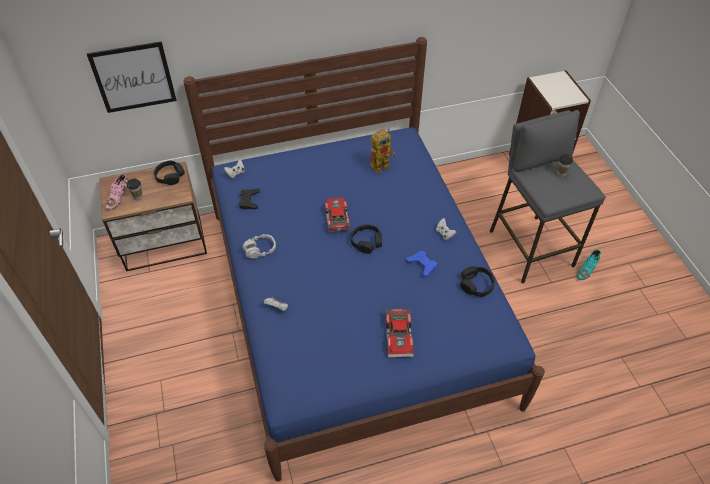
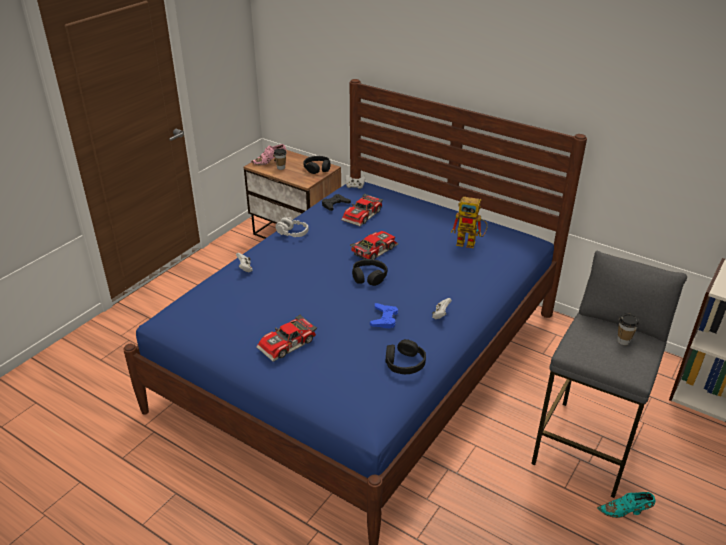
camera: 50 degrees right, 15 degrees down
picture [87,41,177,113] -> none
none -> toy car [342,194,383,226]

